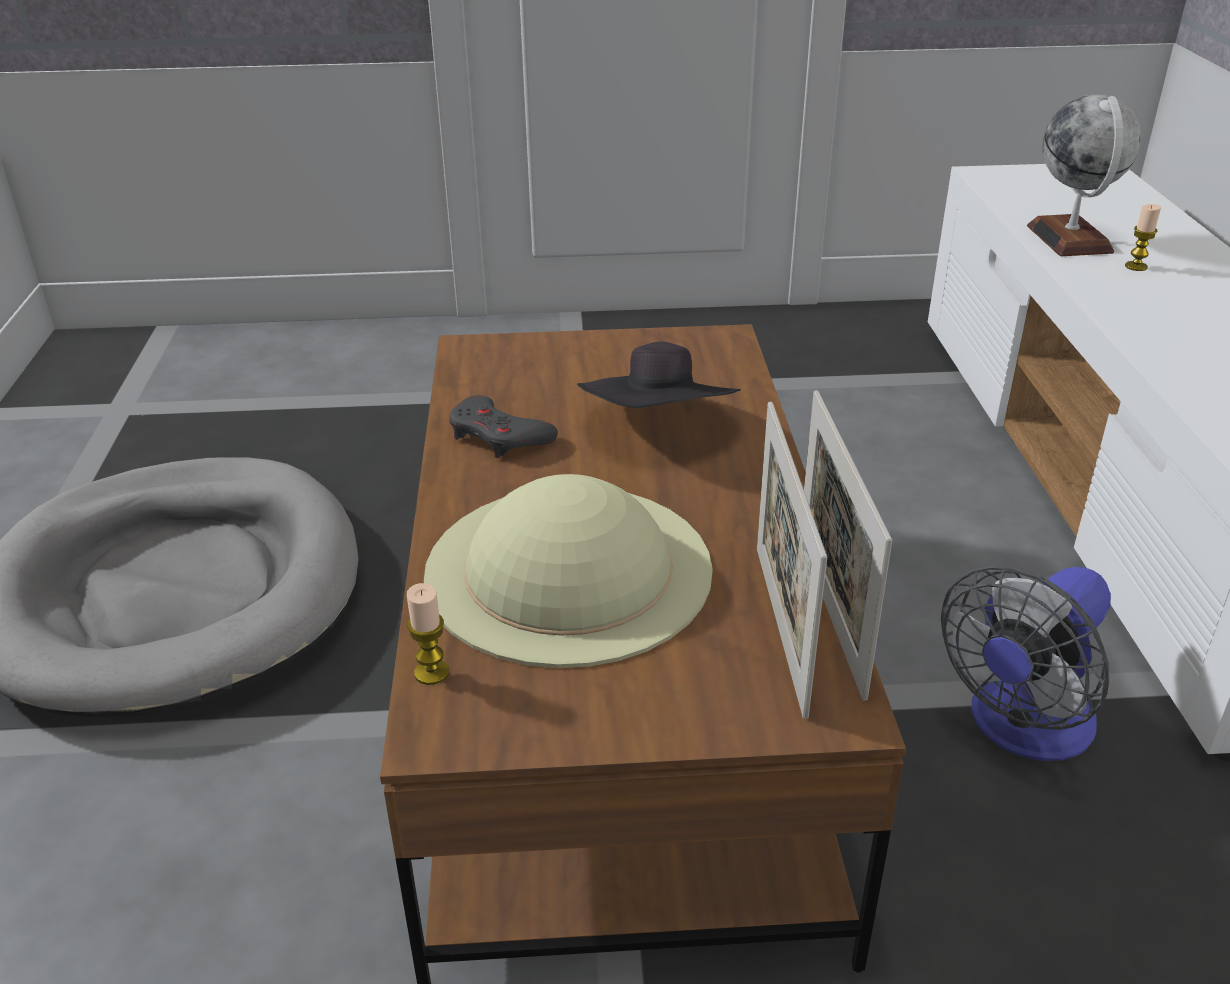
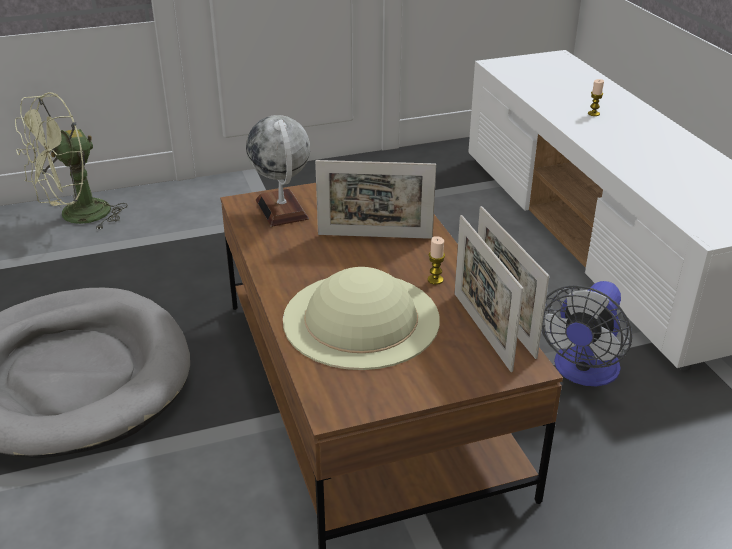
camera: 15 degrees left, 0 degrees up
candle [407,583,449,685] -> candle moved to [428,236,445,285]
grey game controller [449,395,558,458] -> none
black hat [577,342,741,408] -> picture frame [315,160,436,239]
globe [1027,95,1141,256] -> globe moved to [246,115,310,227]
none -> green fan [15,92,127,231]

